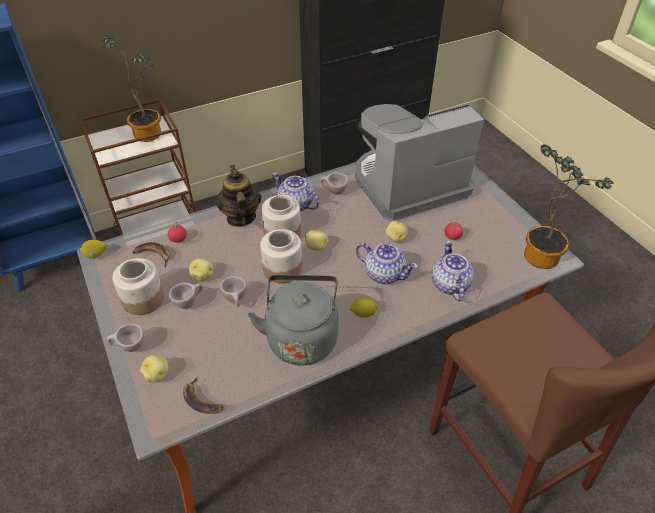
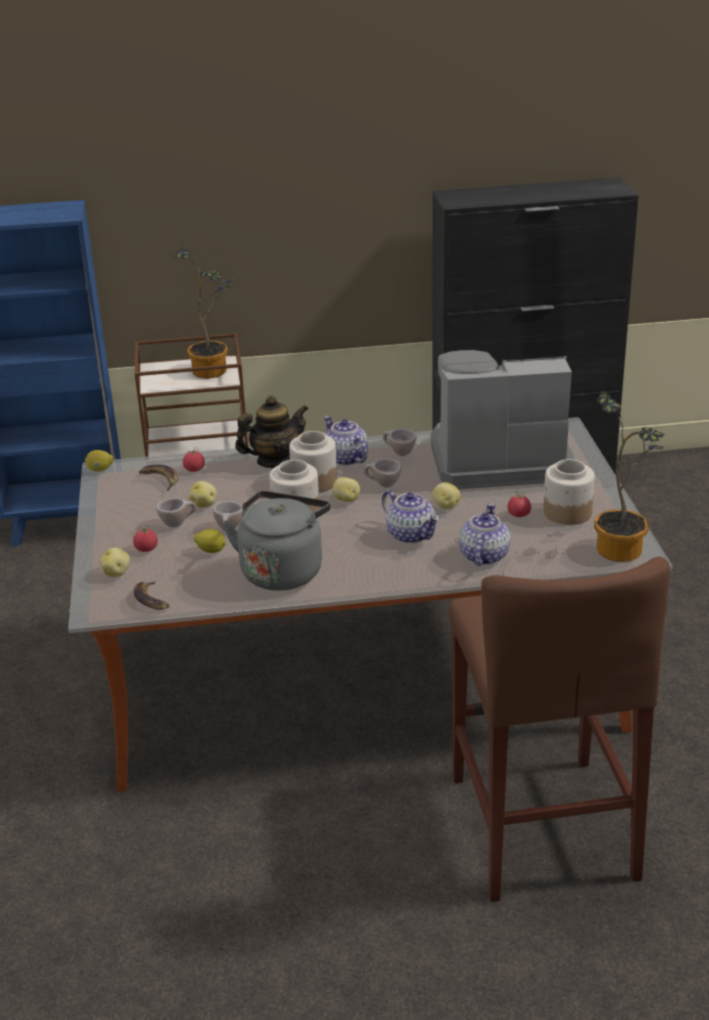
camera: 20 degrees right, 15 degrees down
beige cup [107,324,144,352] -> beige cup moved to [364,459,401,488]
jar [112,258,164,315] -> jar moved to [543,459,595,525]
teapot [216,165,261,227] -> teapot turned 60 degrees clockwise [235,395,309,468]
lemon [350,297,378,318] -> lemon moved to [194,529,226,553]
none -> tomato [133,525,158,552]

